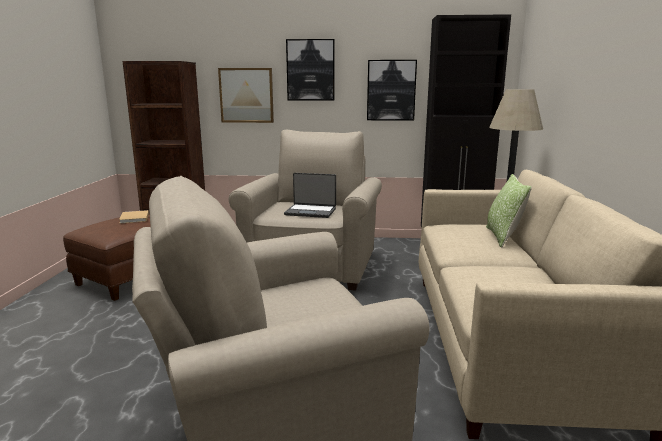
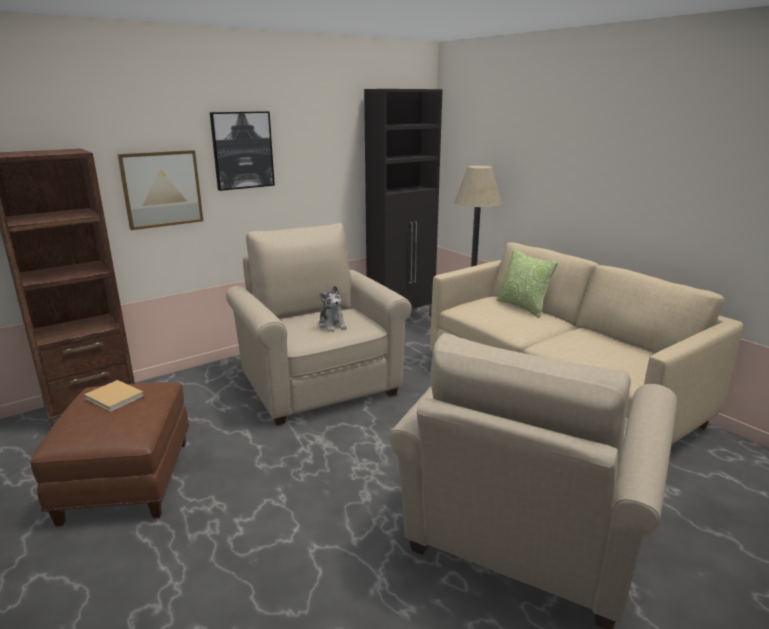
camera: 40 degrees left, 5 degrees up
laptop [284,173,336,218] -> plush toy [319,286,347,332]
picture [367,60,417,121] -> none

